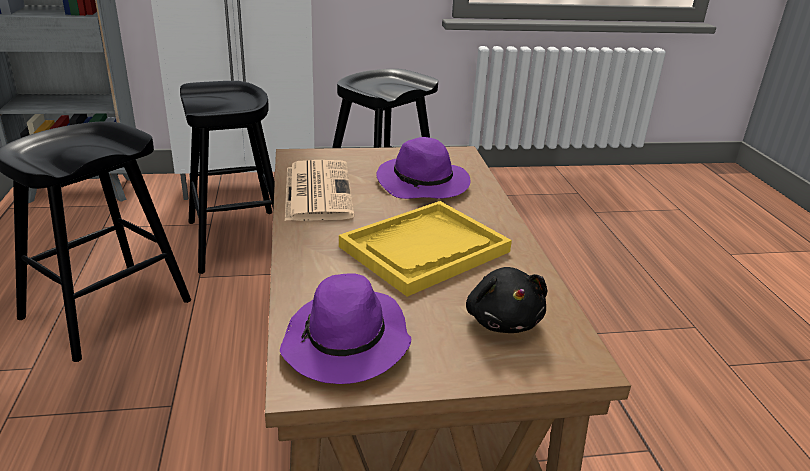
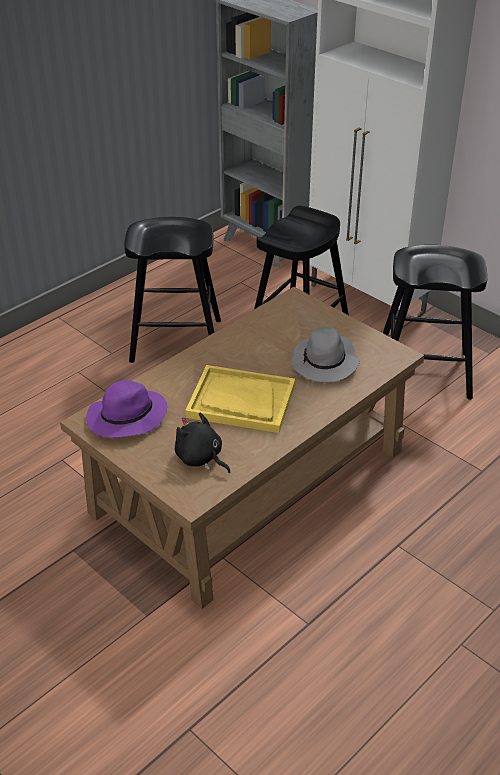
camera: 55 degrees right, 10 degrees up
newspaper [285,160,354,221] -> none
purple hat [376,137,471,199] -> grey hat [292,326,360,382]
black plush toy [466,267,547,333] -> black plush toy turned 90 degrees clockwise [175,412,230,473]

